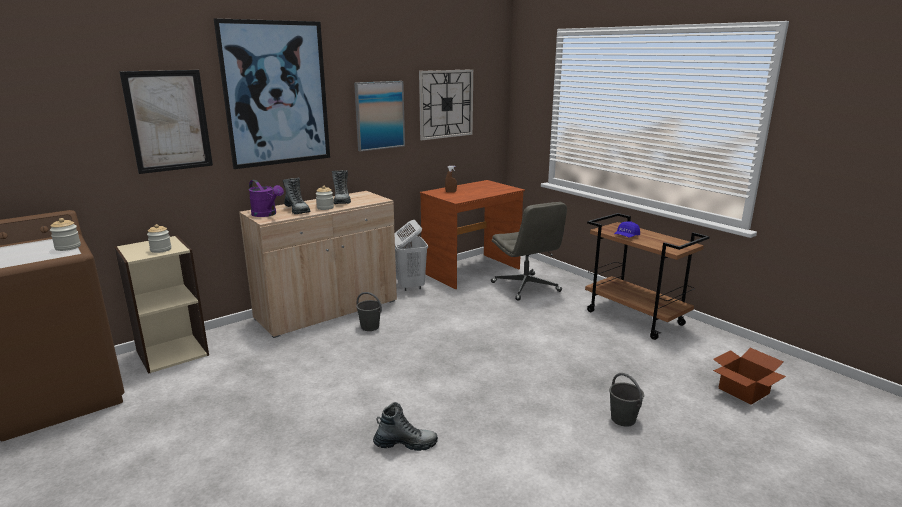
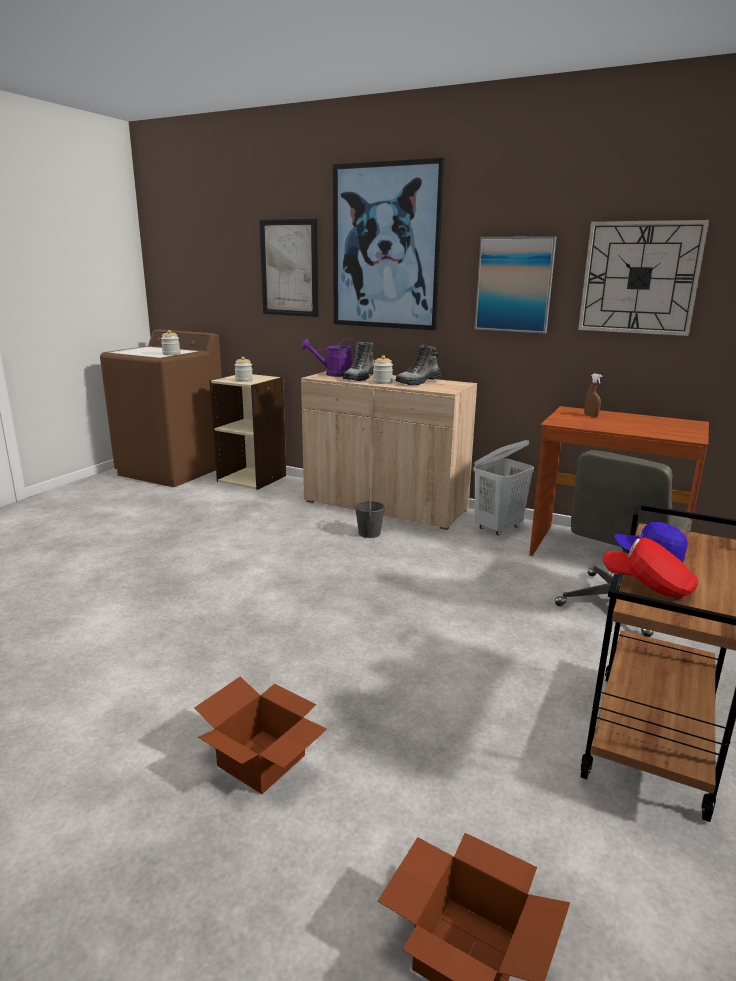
camera: 65 degrees right, 0 degrees up
purple watering can [248,180,284,217] -> purple watering can turned 60 degrees clockwise [301,338,357,377]
boot [373,402,438,451] -> none
grey bucket [609,373,644,427] -> cardboard box [194,676,327,794]
none -> red cap [603,538,698,597]

